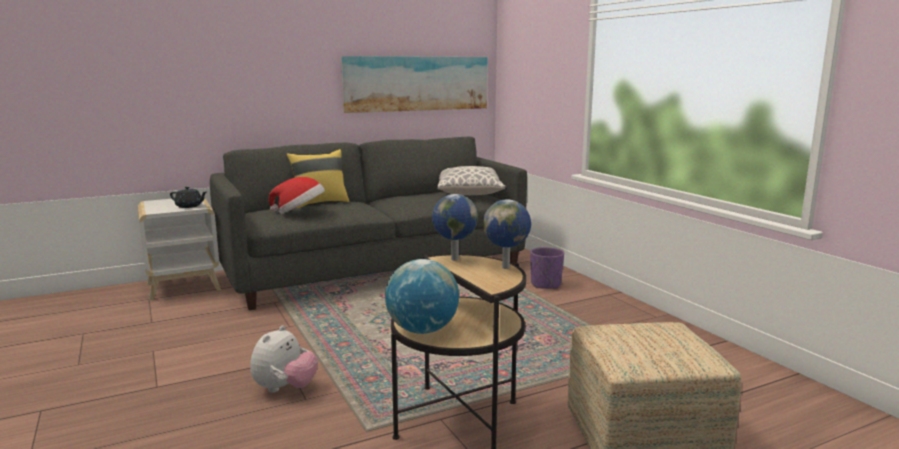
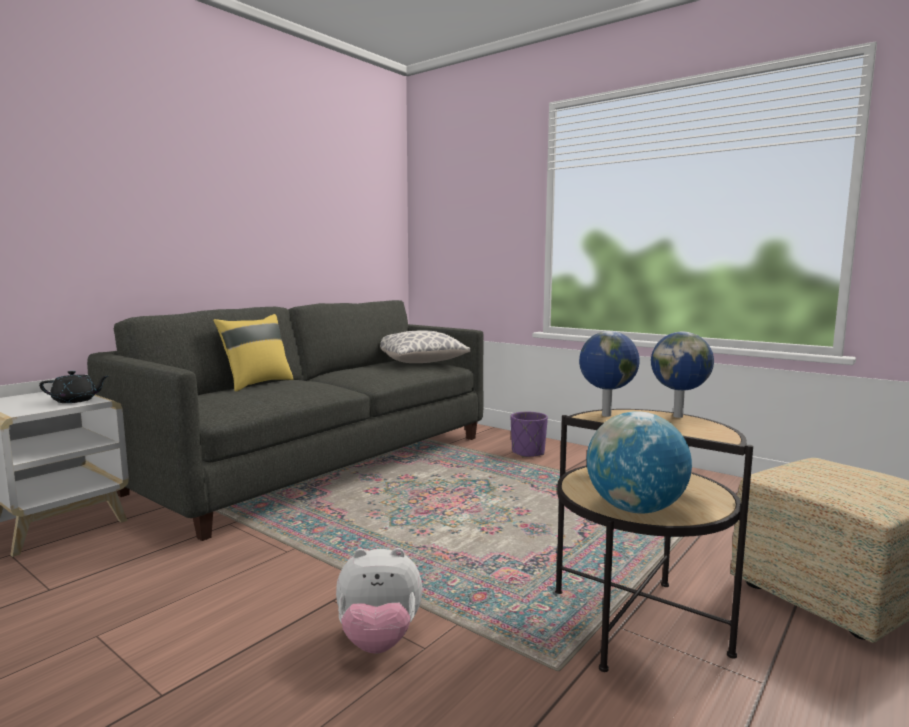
camera: 25 degrees left, 5 degrees down
plush toy [251,325,318,393] -> plush toy turned 90 degrees clockwise [336,548,422,654]
hat [268,177,325,214] -> none
picture [341,56,488,113] -> none

